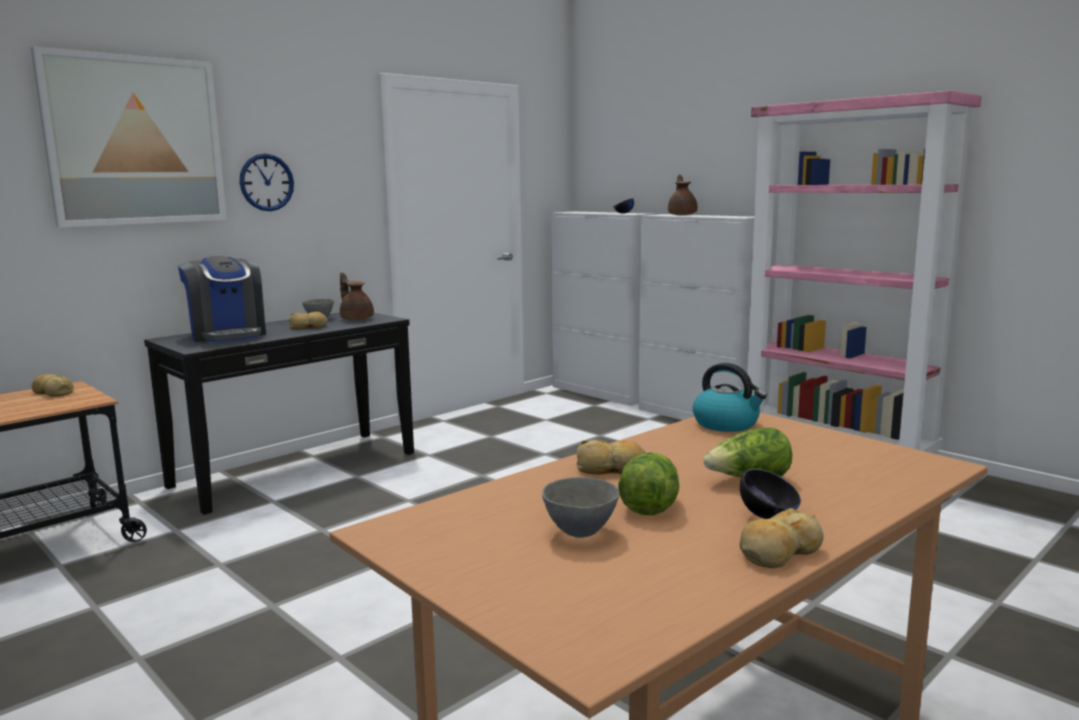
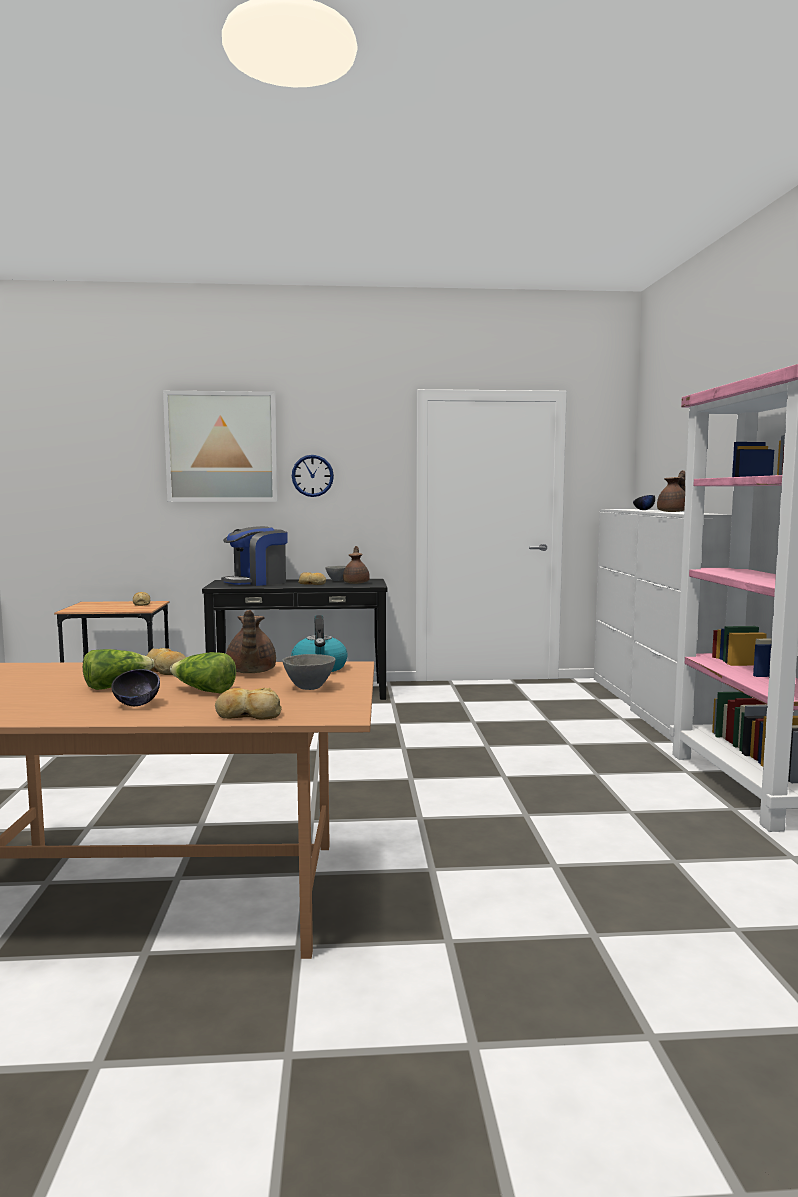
camera: 40 degrees right, 5 degrees down
coffee machine [178,256,266,342] -> coffee machine turned 45 degrees clockwise [221,526,288,586]
grey bowl [542,477,619,538] -> grey bowl moved to [282,654,336,690]
bread [740,508,824,568] -> bread moved to [215,688,282,720]
none -> brown teapot [226,610,276,673]

